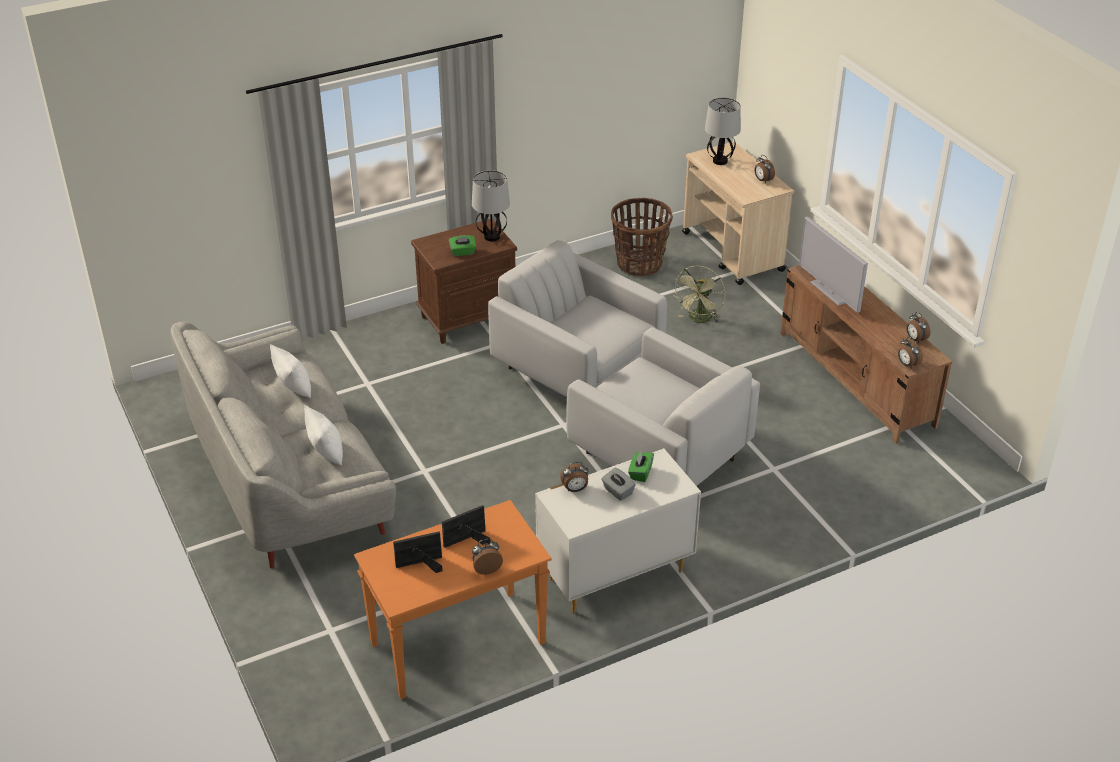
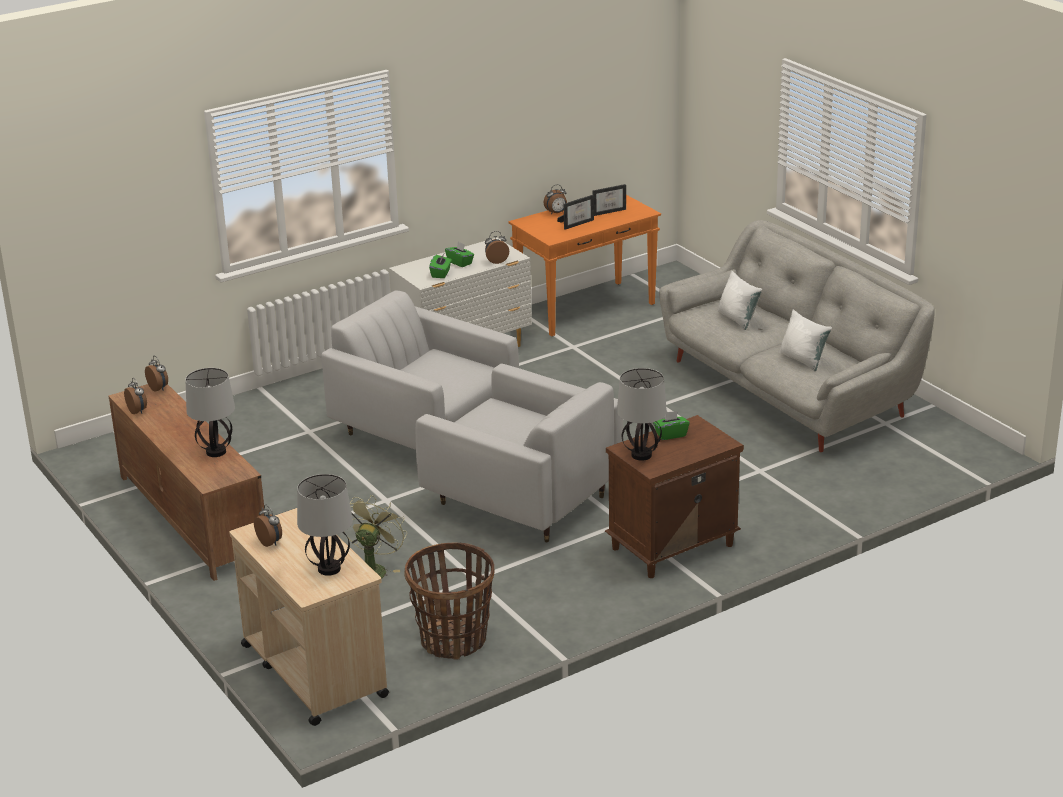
camera: 175 degrees right, 10 degrees down
grey tissue box [601,468,636,501] -> green tissue box [445,242,474,267]
television [799,216,868,313] -> table lamp [185,368,235,457]

